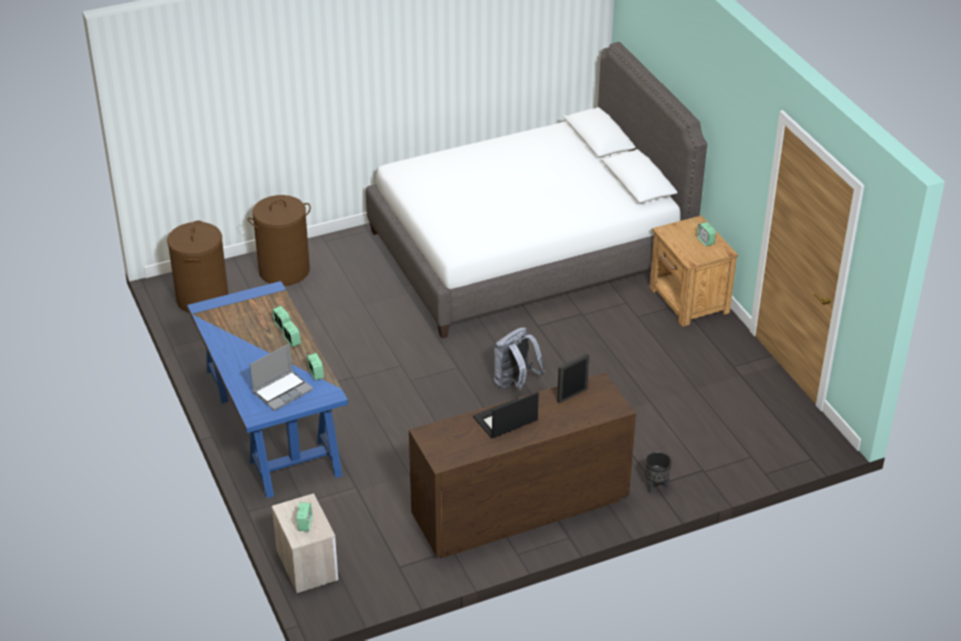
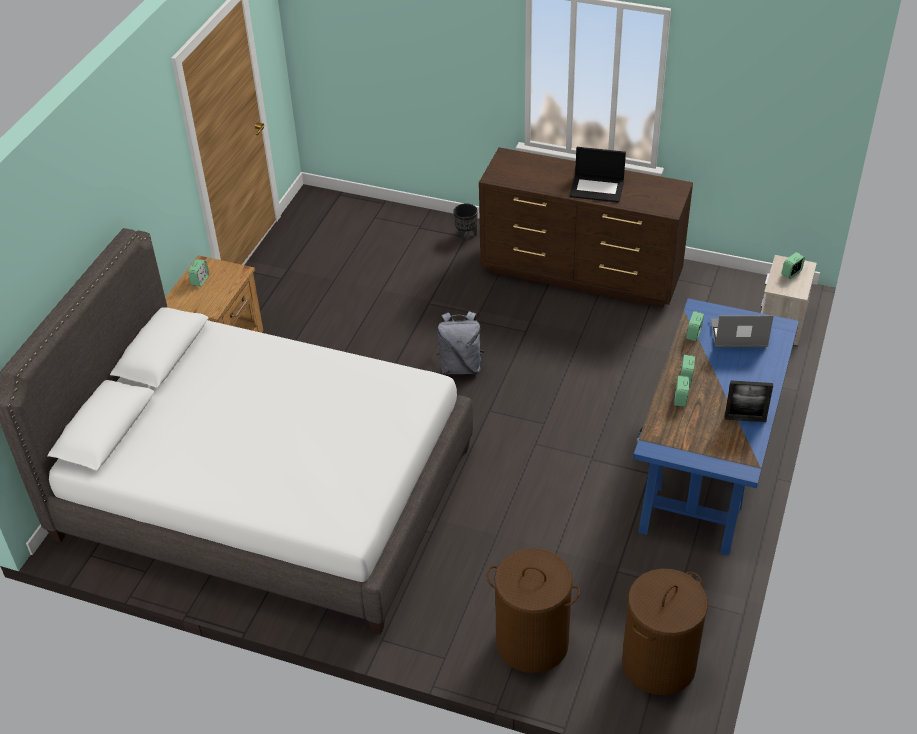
camera: 135 degrees left, 5 degrees up
picture frame [557,353,589,403] -> picture frame moved to [725,381,773,422]

